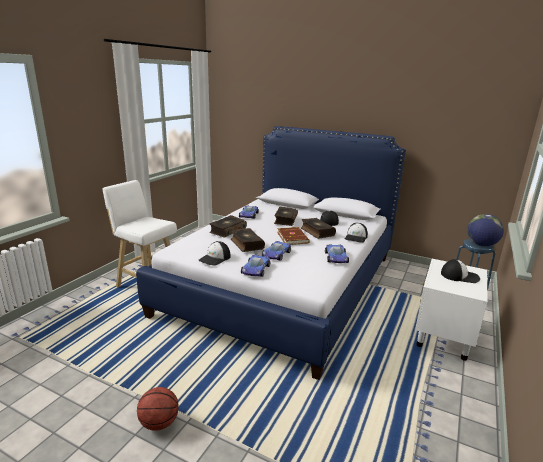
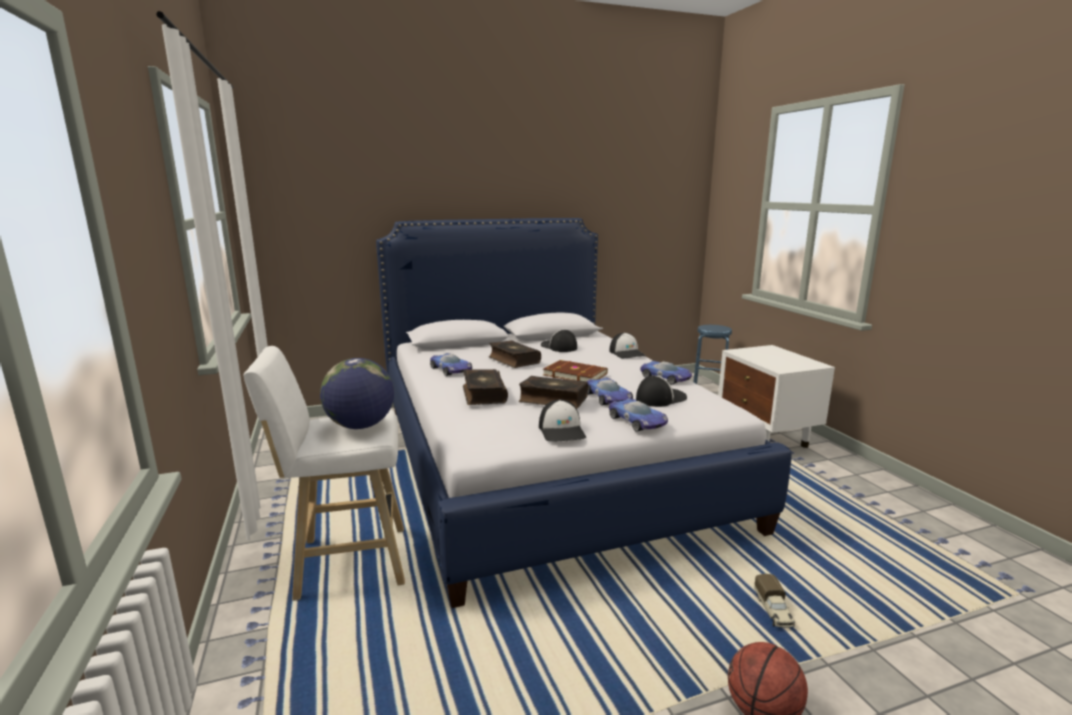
camera: 45 degrees left, 5 degrees down
book [301,218,336,239] -> none
cap [441,259,480,283] -> cap moved to [636,376,687,407]
globe [467,214,504,246] -> globe moved to [320,358,394,429]
none -> toy truck [754,574,795,628]

